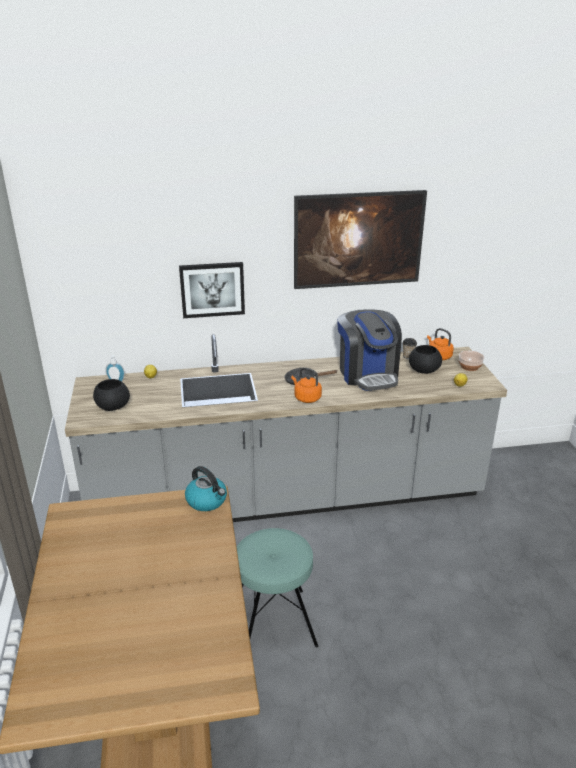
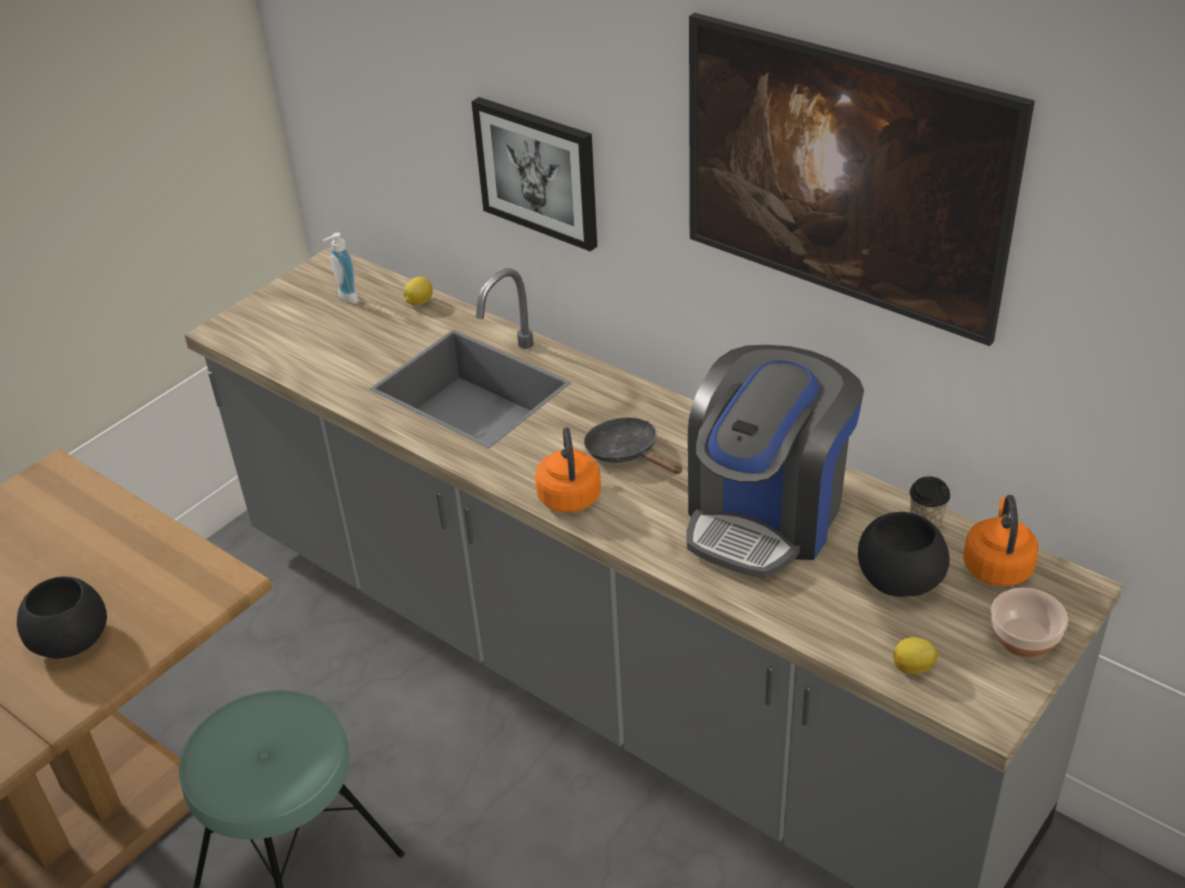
camera: 50 degrees right, 10 degrees up
black bowl [93,379,130,411] -> black bowl moved to [17,576,107,659]
kettle [185,466,227,511] -> none

